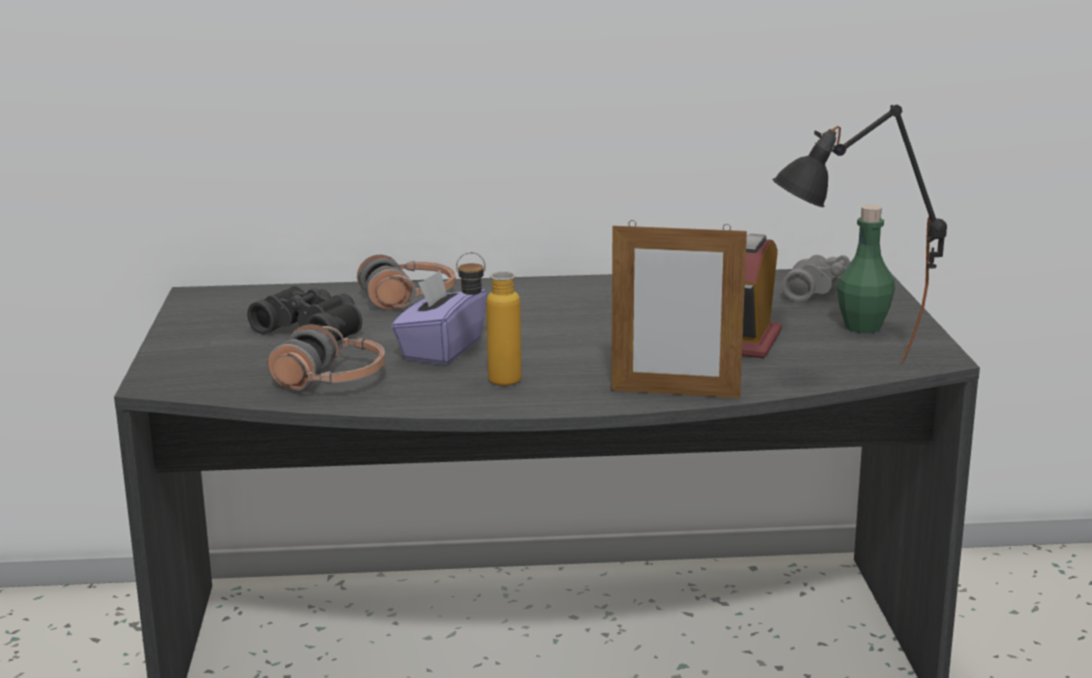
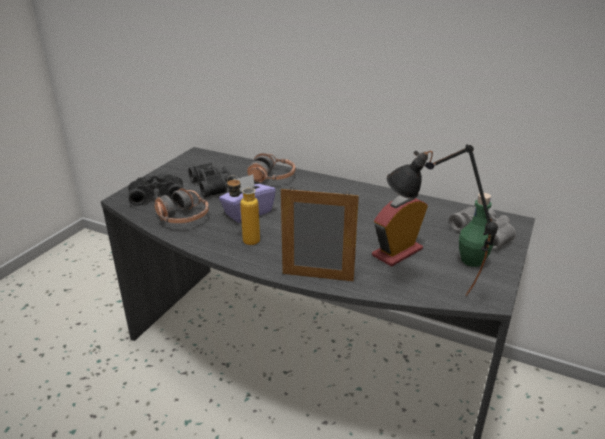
camera: 30 degrees right, 10 degrees up
picture frame [611,220,747,398] -> picture frame turned 150 degrees clockwise [281,187,359,282]
none -> black binoculars [128,173,183,206]

